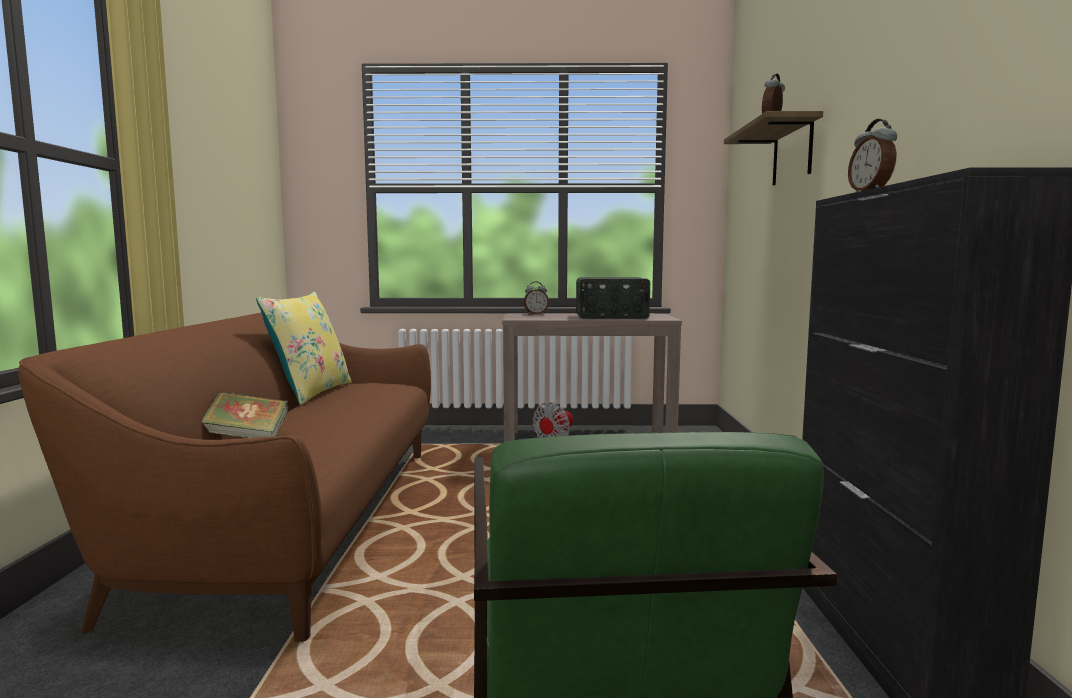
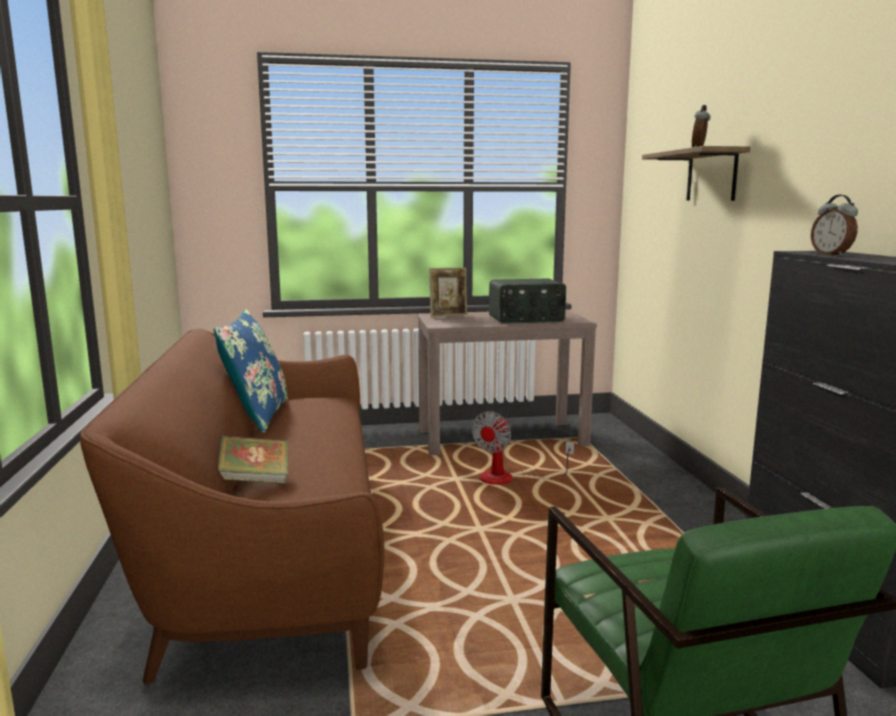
camera: 10 degrees left, 5 degrees up
yellow pillow [256,292,352,405] -> blue pillow [213,309,288,433]
alarm clock [524,282,549,314] -> picture frame [429,267,467,317]

